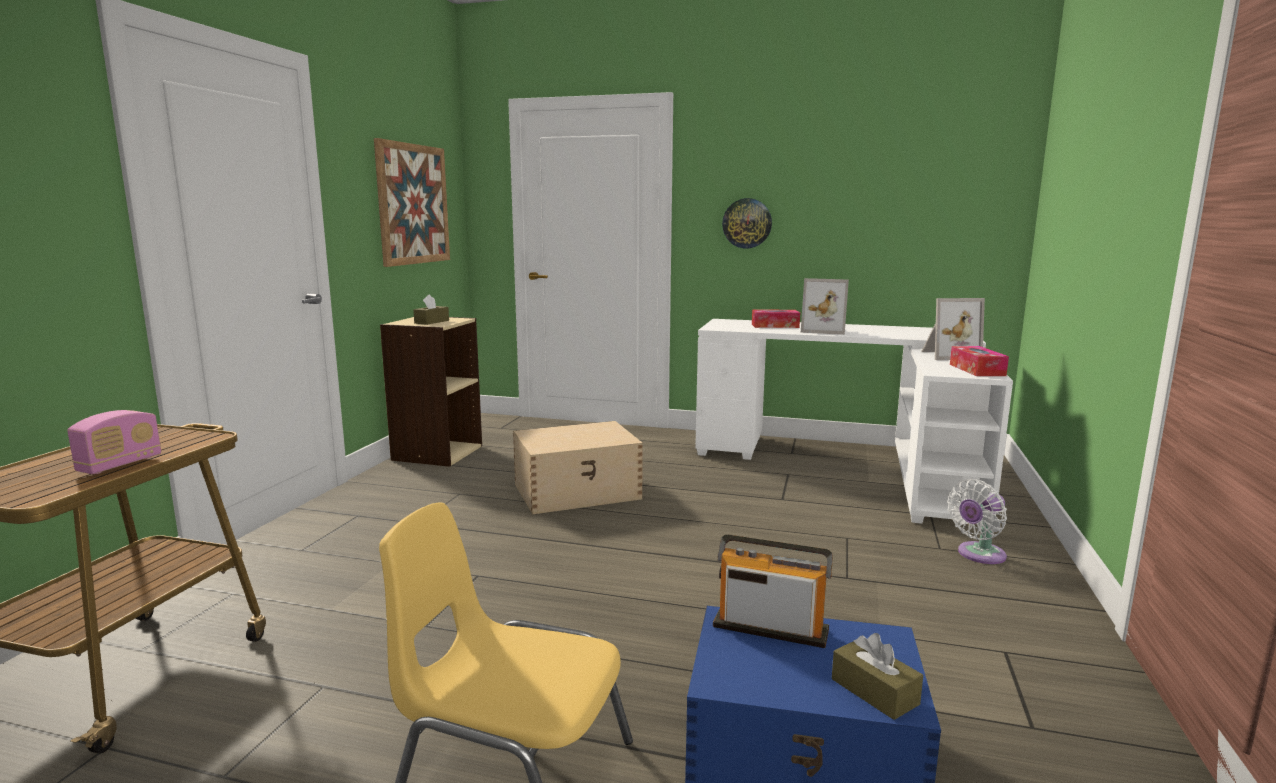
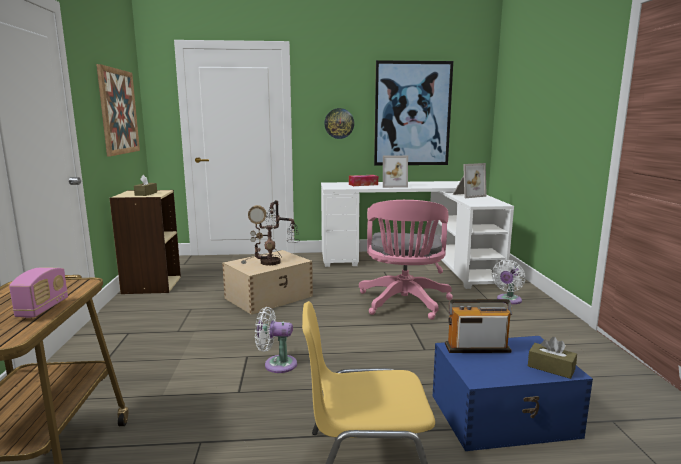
camera: 20 degrees left, 0 degrees up
tissue box [950,346,1009,376] -> none
none -> table lamp [241,200,300,266]
none -> white fan [255,307,297,373]
none -> pink office chair [359,200,453,320]
none -> picture [374,60,453,165]

